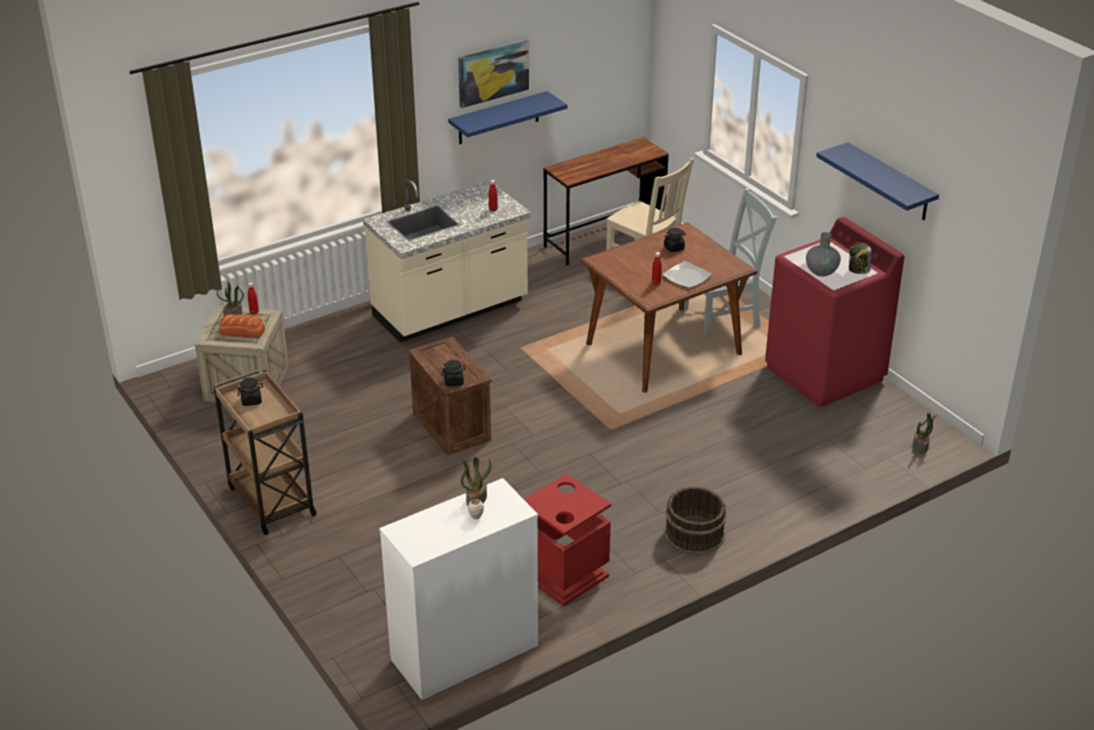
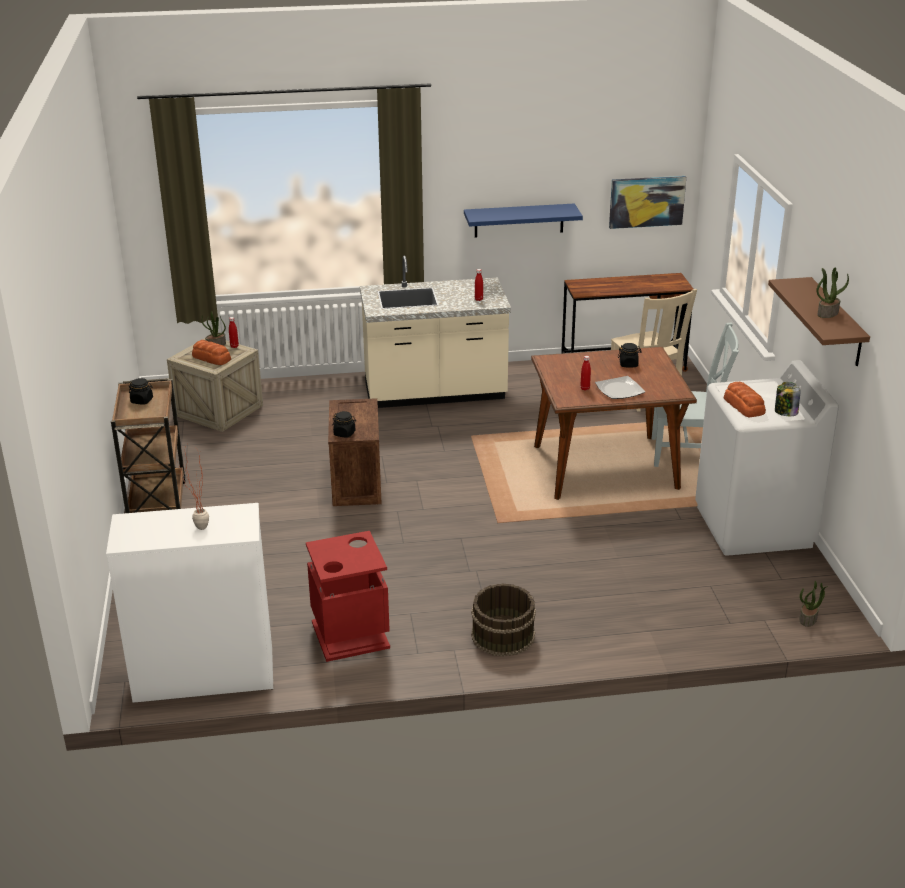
camera: 25 degrees right, 5 degrees down
picture [458,40,529,108] -> picture moved to [609,176,686,229]
potted plant [461,457,492,506] -> potted plant moved to [816,267,849,318]
red washing machine [765,217,904,407] -> white washing machine [695,360,839,556]
grey vase [806,232,841,277] -> bread [724,382,766,418]
blue shelf [816,142,939,220] -> brown shelf [768,277,870,366]

